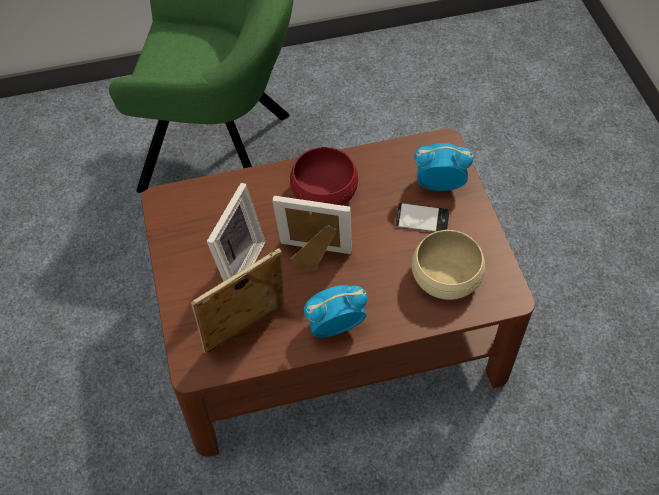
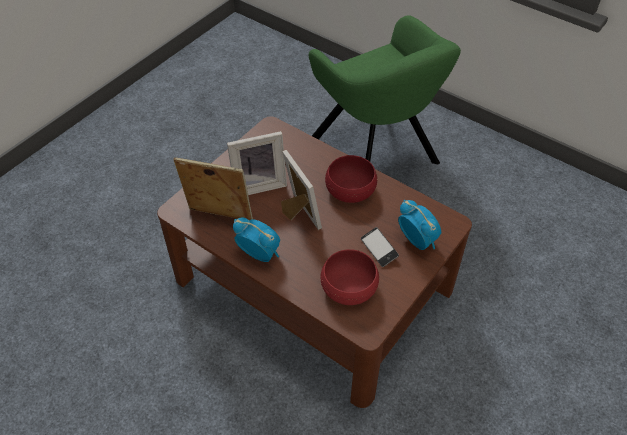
camera: 50 degrees right, 5 degrees down
beige bowl [412,230,485,300] -> red bowl [320,249,379,305]

